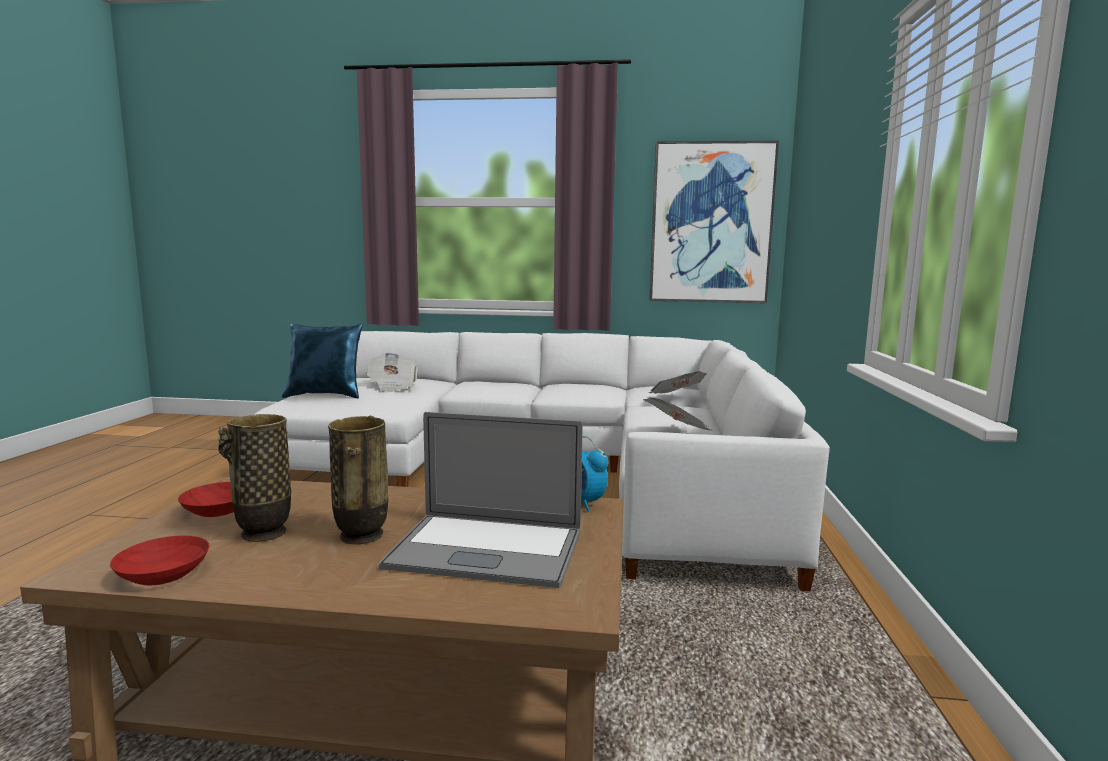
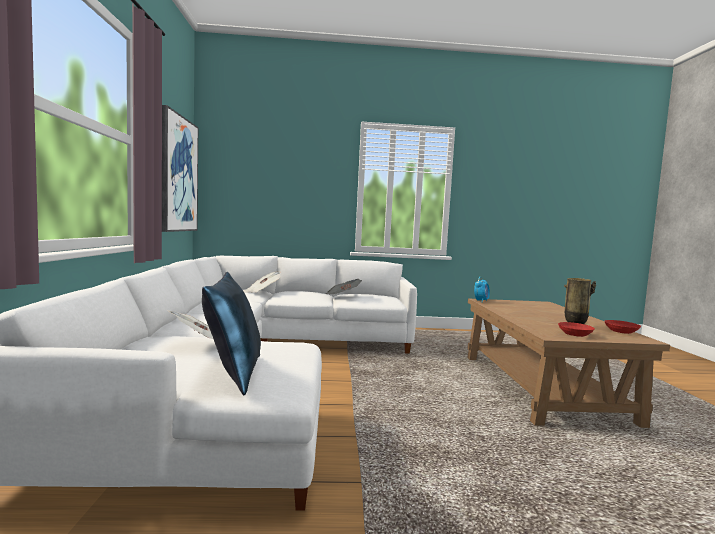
camera: 100 degrees left, 5 degrees down
vase [328,415,388,545] -> none
laptop [379,412,583,588] -> none

